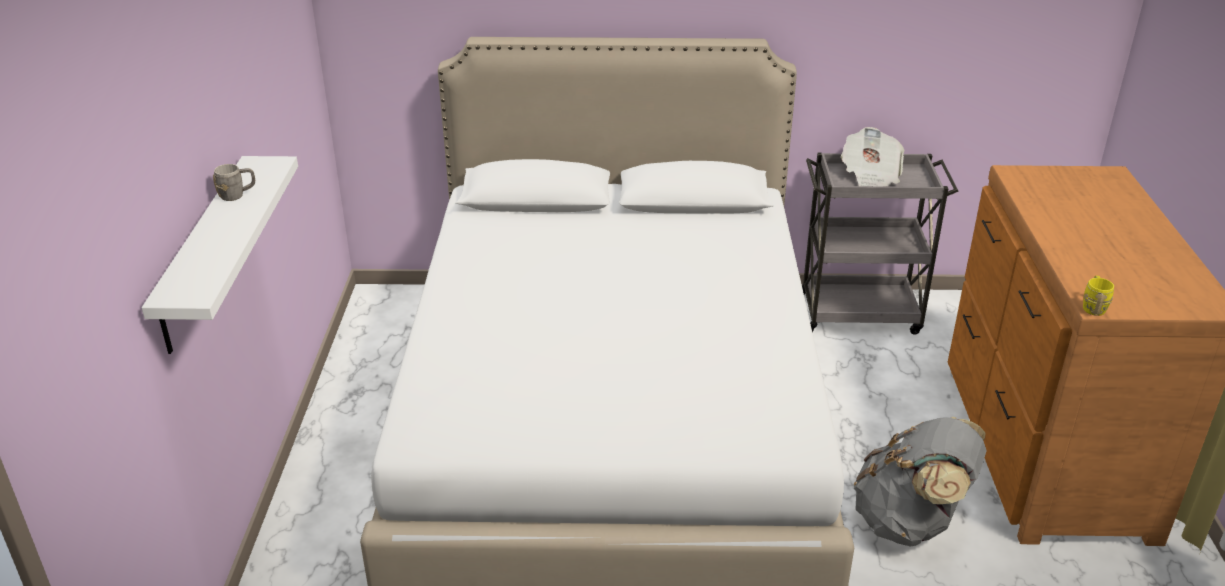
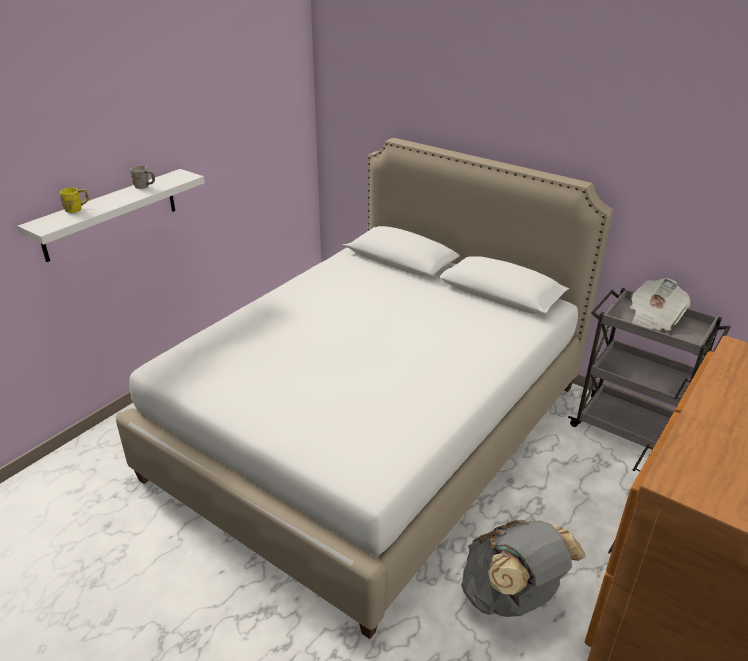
camera: 35 degrees right, 0 degrees up
yellow mug [1083,276,1114,316] -> yellow mug moved to [60,188,89,213]

